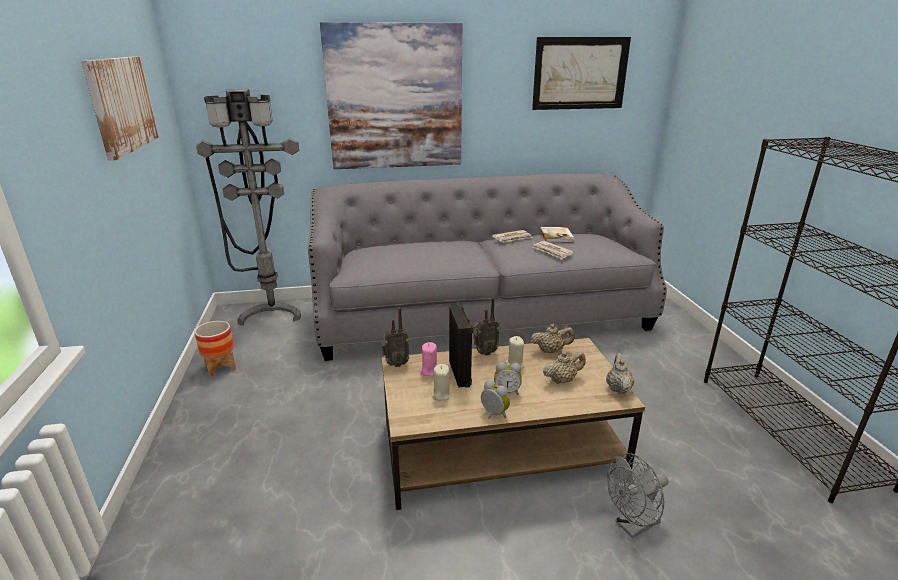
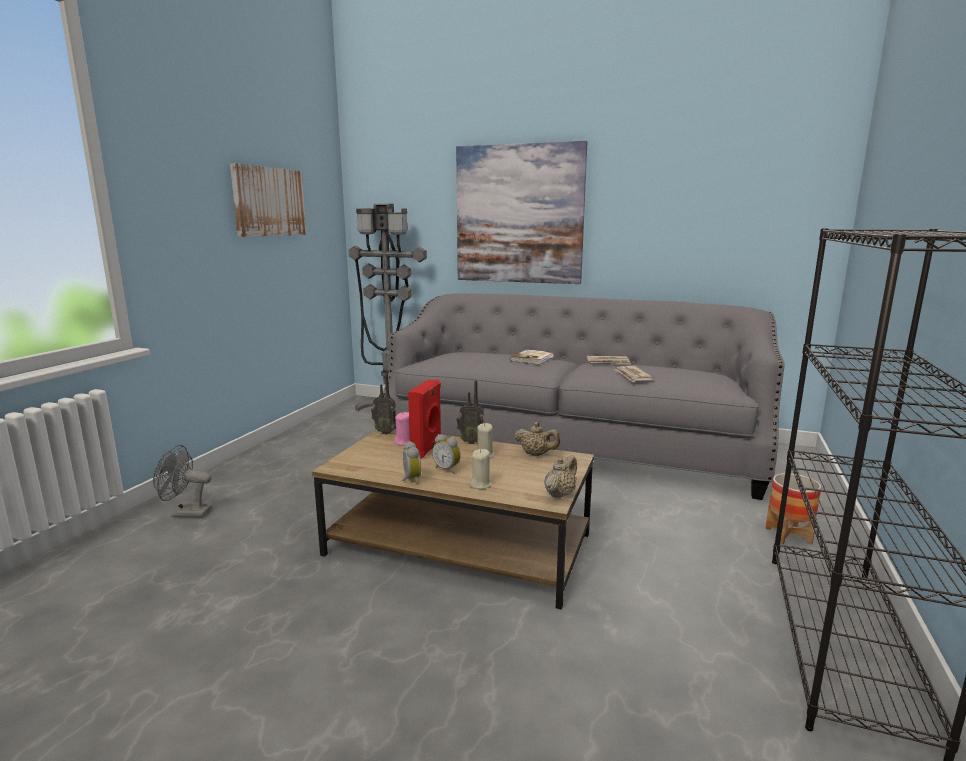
camera: 30 degrees right, 10 degrees down
planter [195,321,236,377] -> planter moved to [766,473,821,544]
beige candle [431,364,451,401] -> beige candle moved to [469,449,492,490]
black speaker [449,305,473,388] -> red speaker [408,379,441,459]
picture [532,37,631,110] -> none
book [540,227,575,243] -> book moved to [510,349,554,365]
beige teapot [543,351,586,384] -> none
grey fan [607,453,669,538] -> grey fan moved to [153,445,212,517]

